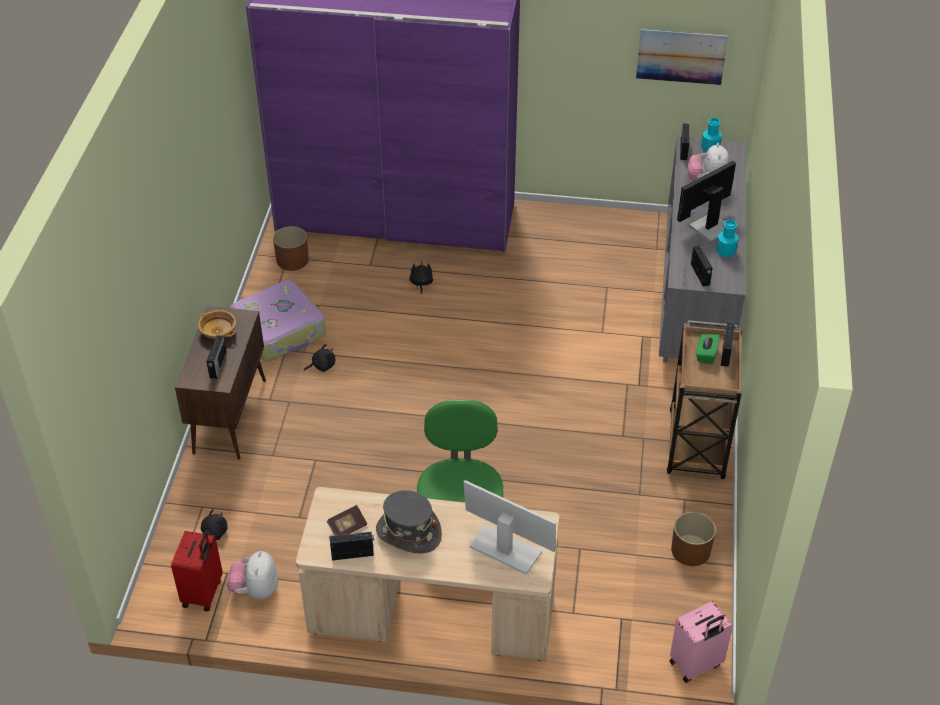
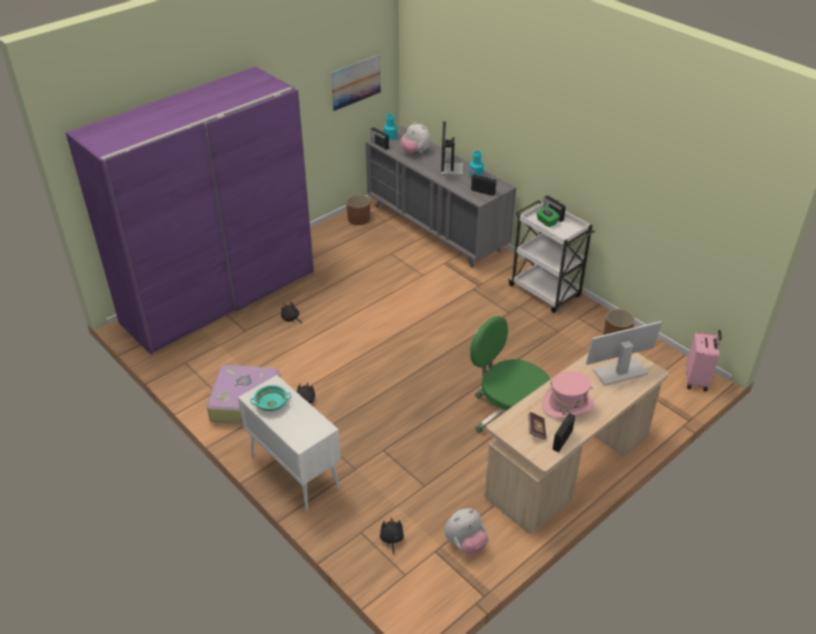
camera: 50 degrees left, 5 degrees down
red suitcase [171,531,223,612] -> none
brown cabinet [175,306,266,459] -> white cabinet [238,375,341,511]
beige bowl [198,310,236,339] -> turquoise bowl [250,385,291,411]
radio [206,335,227,379] -> none
plush toy [227,551,278,600] -> plush toy turned 75 degrees counterclockwise [445,508,489,554]
brown planter [273,226,309,271] -> brown planter moved to [346,195,370,225]
grey hat [376,490,442,554] -> pink hat [542,371,594,418]
brown cart [667,320,742,479] -> white cart [508,200,595,313]

